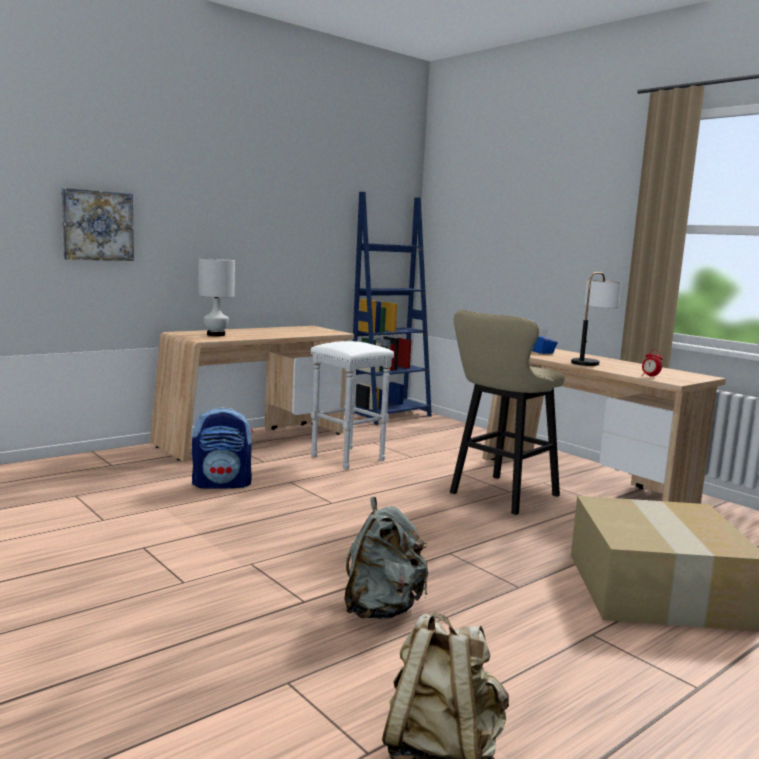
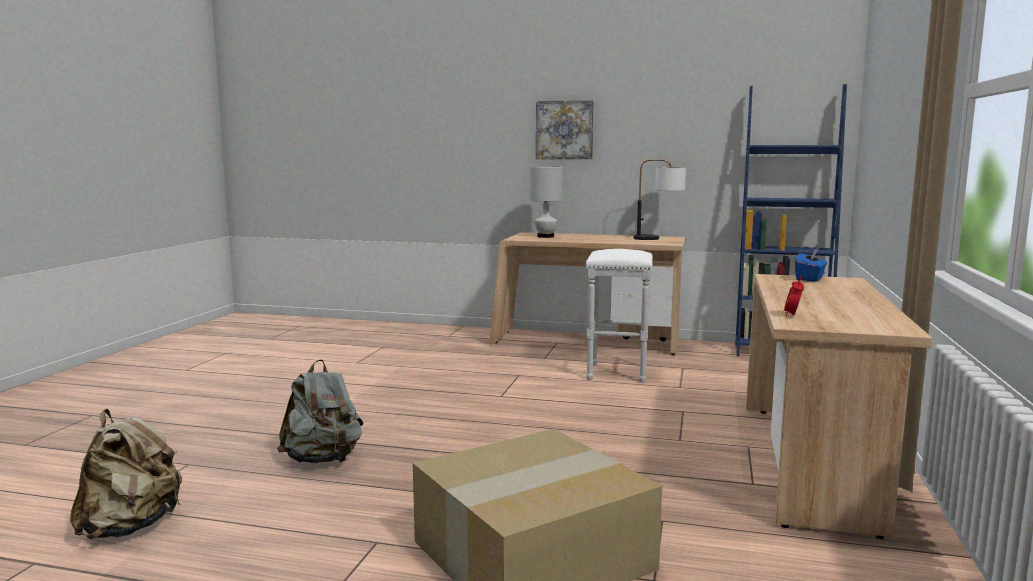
camera: 55 degrees right, 0 degrees up
picture [61,188,134,261] -> picture moved to [536,100,594,159]
backpack [192,407,253,489] -> none
beige stool [450,310,565,515] -> none
table lamp [571,272,622,366] -> table lamp moved to [633,159,686,240]

